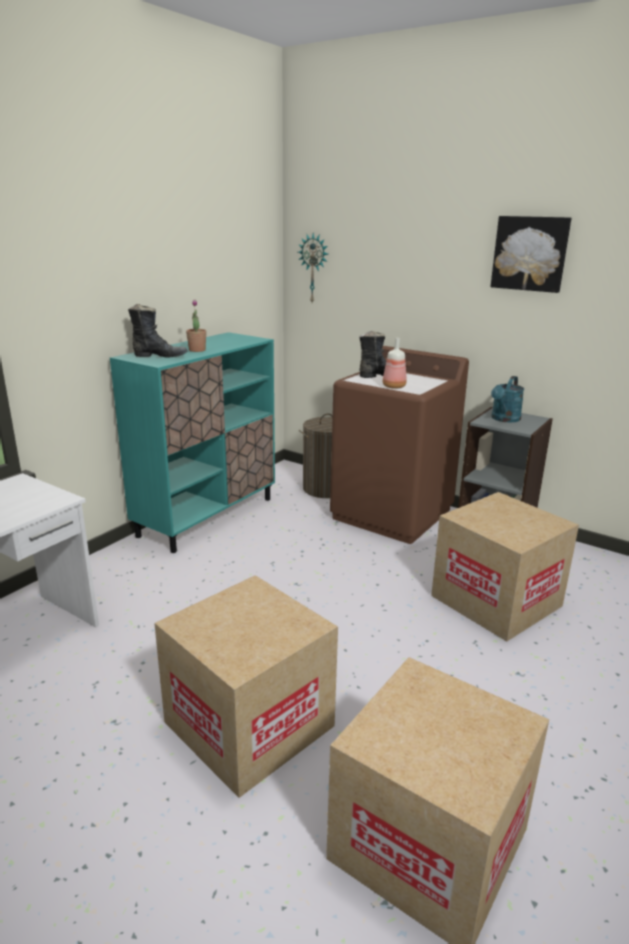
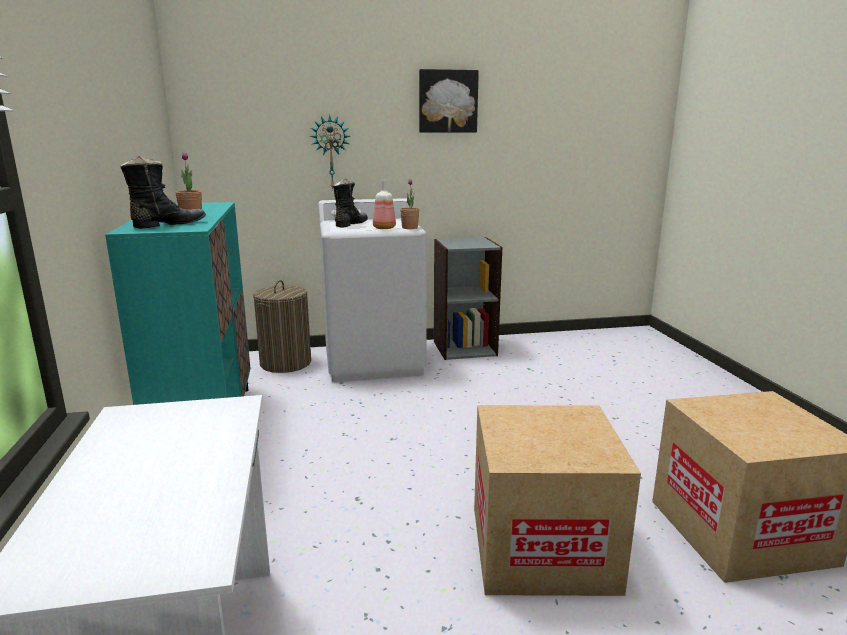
camera: 45 degrees left, 5 degrees down
wall clock [298,233,328,303] -> wall clock moved to [310,115,350,189]
brown washing machine [330,346,469,544] -> white washing machine [318,198,427,382]
cardboard box [431,492,579,641] -> none
turquoise watering can [491,376,524,422] -> none
none -> potted plant [400,179,419,229]

